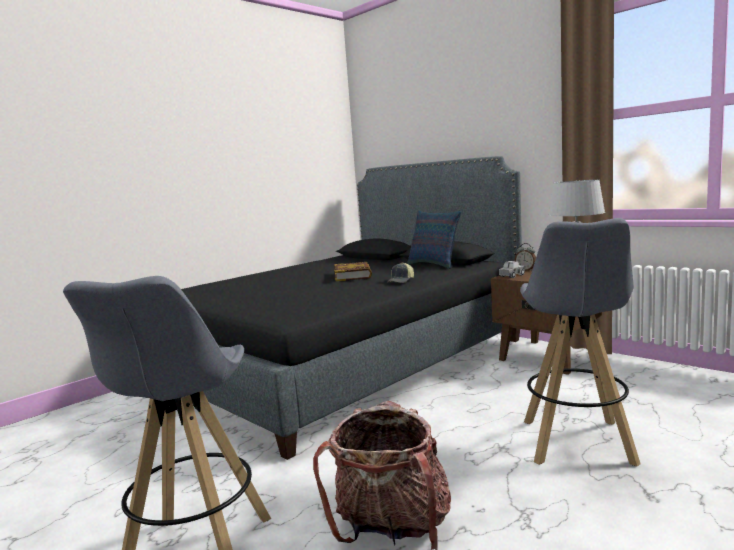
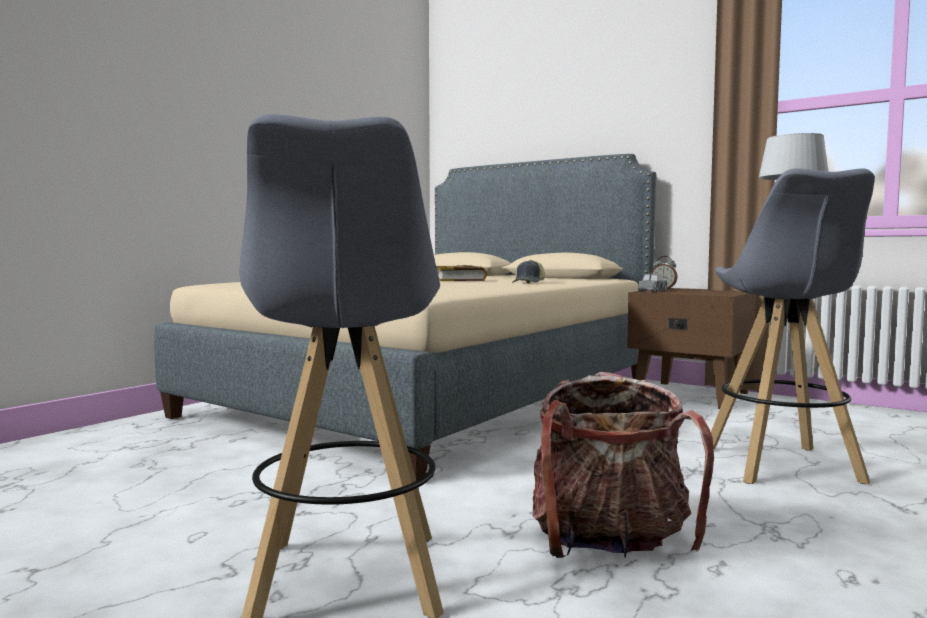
camera: 10 degrees left, 5 degrees down
black bed [181,156,522,460] -> beige bed [154,154,656,481]
blue pillow [407,210,461,269] -> none

